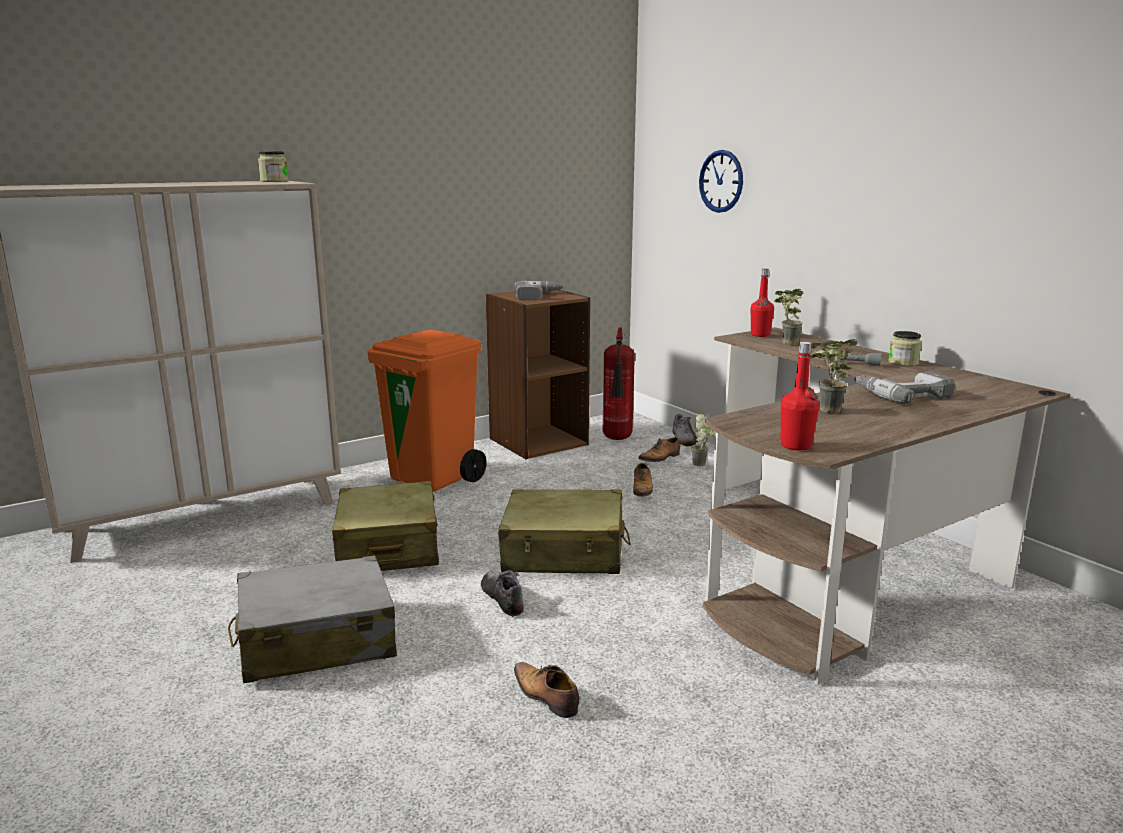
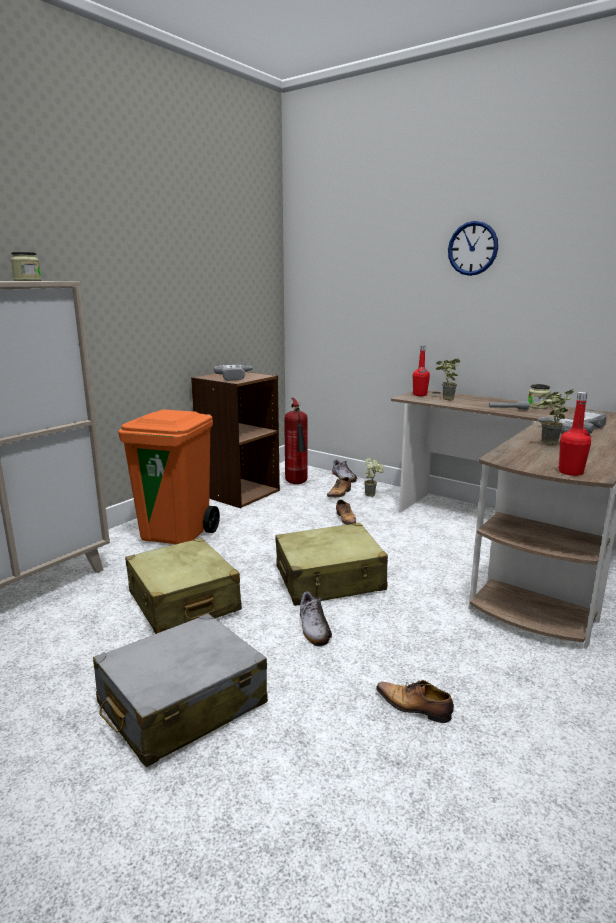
camera: 20 degrees left, 0 degrees up
shoe [481,570,524,617] -> shoe turned 150 degrees counterclockwise [300,591,332,647]
wall clock [699,150,743,213] -> wall clock moved to [448,221,498,276]

